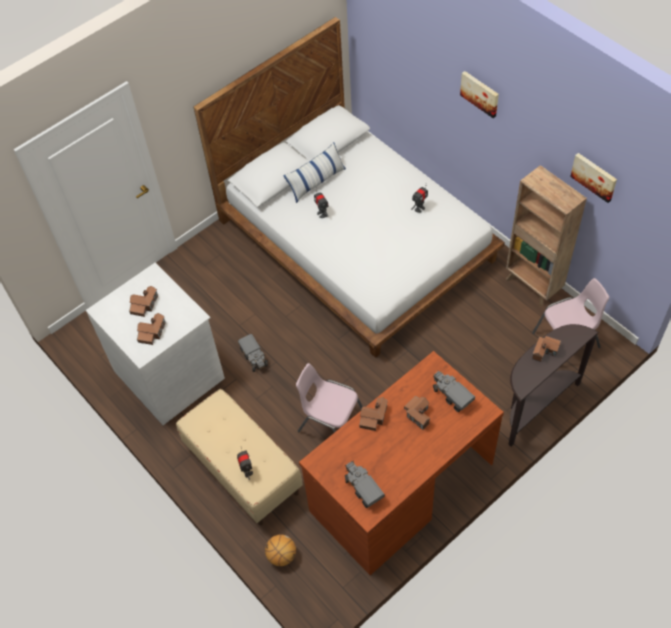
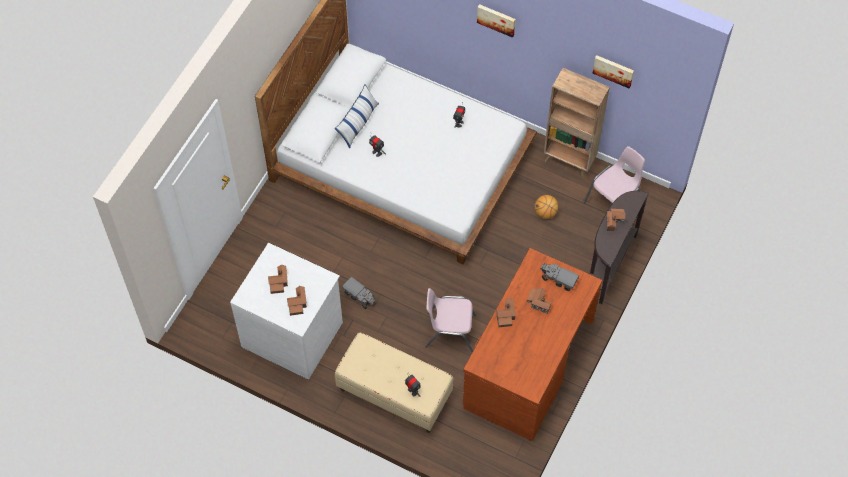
camera: 25 degrees left, 5 degrees up
basketball [265,534,296,566] -> basketball moved to [535,195,559,219]
toy truck [345,460,385,508] -> none

